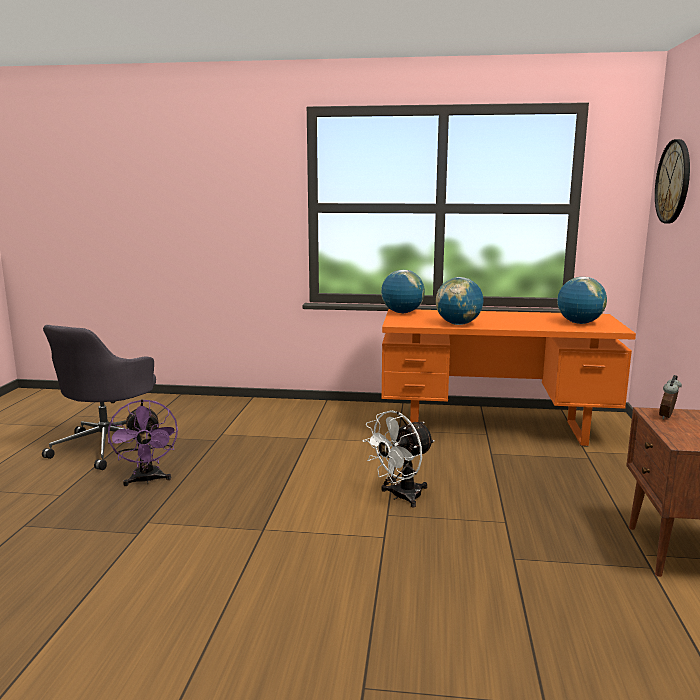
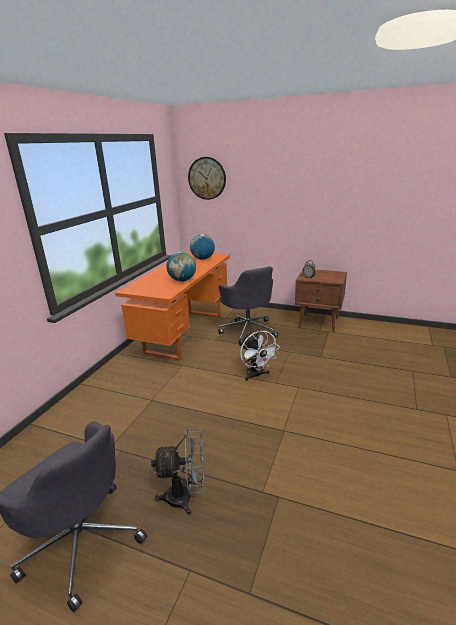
camera: 75 degrees left, 10 degrees up
purple fan [108,399,178,486] -> grey fan [151,428,205,515]
globe [381,270,425,313] -> none
none -> grey office chair [218,266,278,346]

